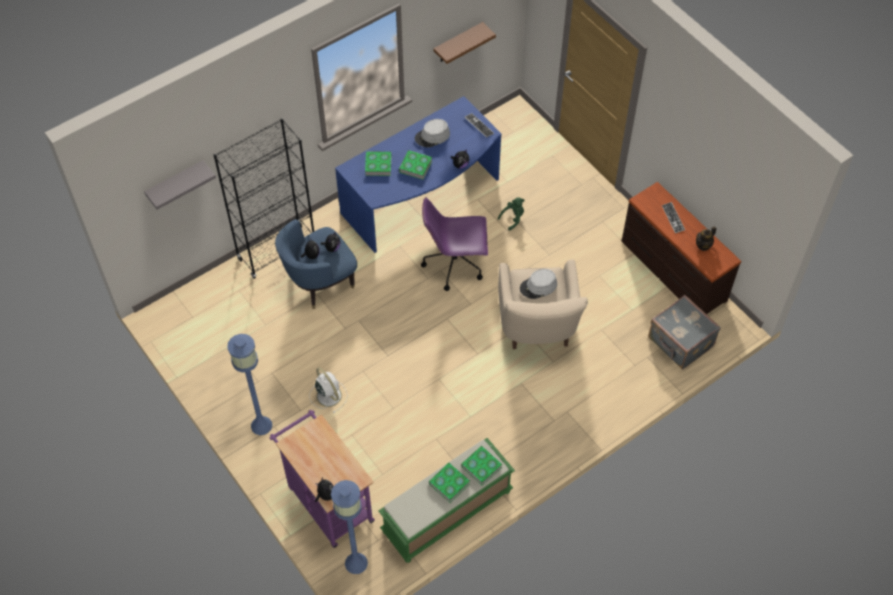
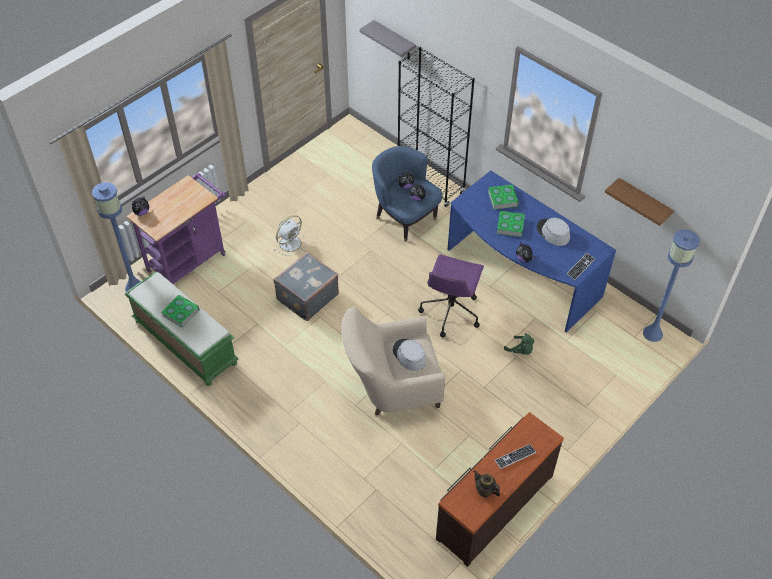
camera: 80 degrees right, 5 degrees down
blue floor lamp [227,334,272,435] -> blue floor lamp moved to [643,229,700,342]
purple office chair [421,197,488,291] -> purple office chair turned 150 degrees counterclockwise [418,255,484,337]
book [461,446,502,486] -> none
grey suitcase [648,295,721,369] -> grey suitcase moved to [274,252,339,321]

